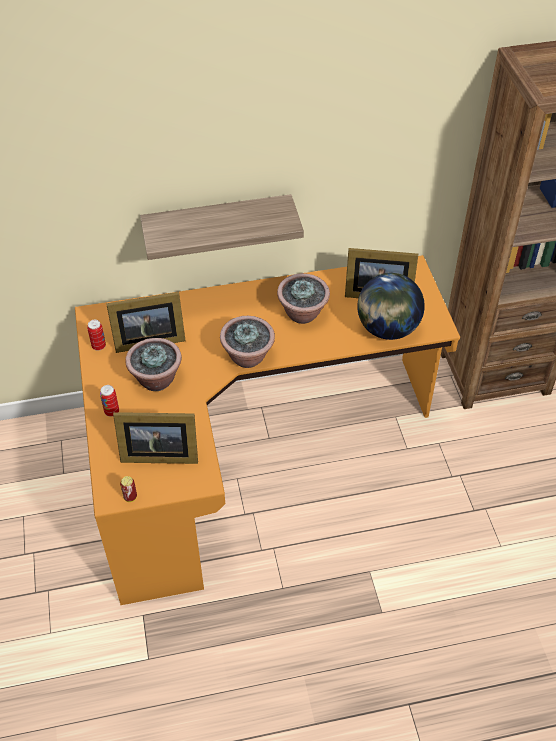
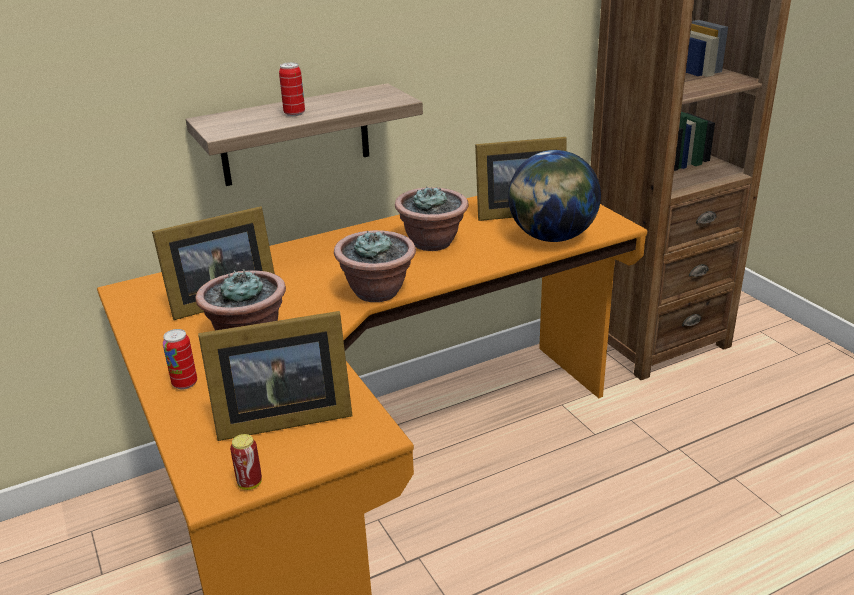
camera: 15 degrees left, 20 degrees down
can [87,320,106,351] -> can moved to [279,62,305,116]

